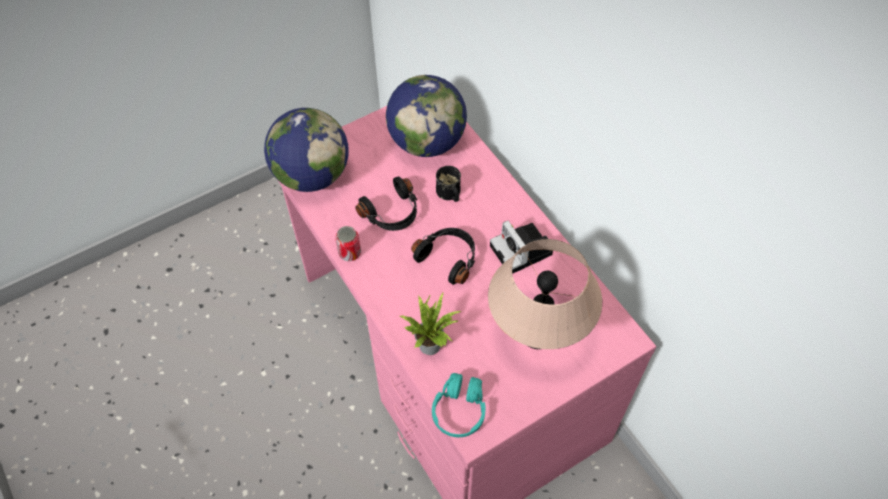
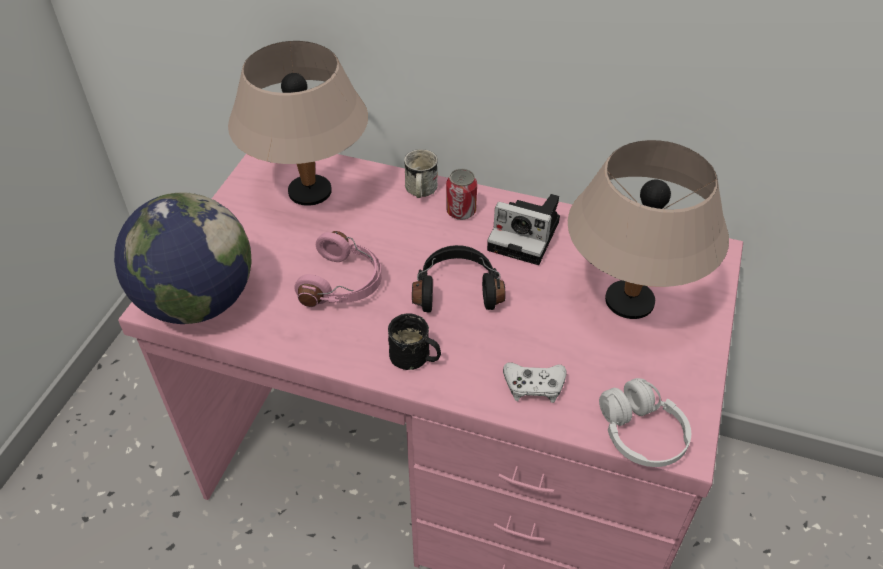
camera: 40 degrees left, 10 degrees down
can [335,226,361,261] -> can moved to [446,169,477,220]
black headphones [355,177,418,231] -> pink headphones [294,231,382,307]
globe [386,75,467,157] -> beige table lamp [228,41,368,206]
potted plant [400,291,461,355] -> white game controller [503,362,567,403]
turquoise headphones [432,373,486,437] -> white headphones [599,378,691,467]
black mug [436,166,461,202] -> black mug moved to [388,313,441,370]
none -> white mug [404,149,438,198]

